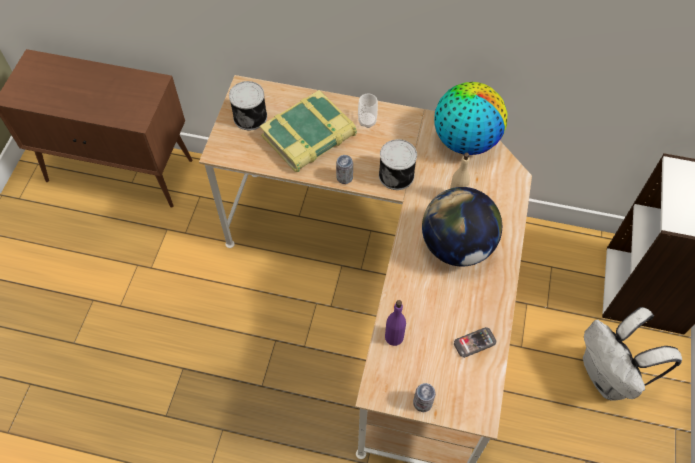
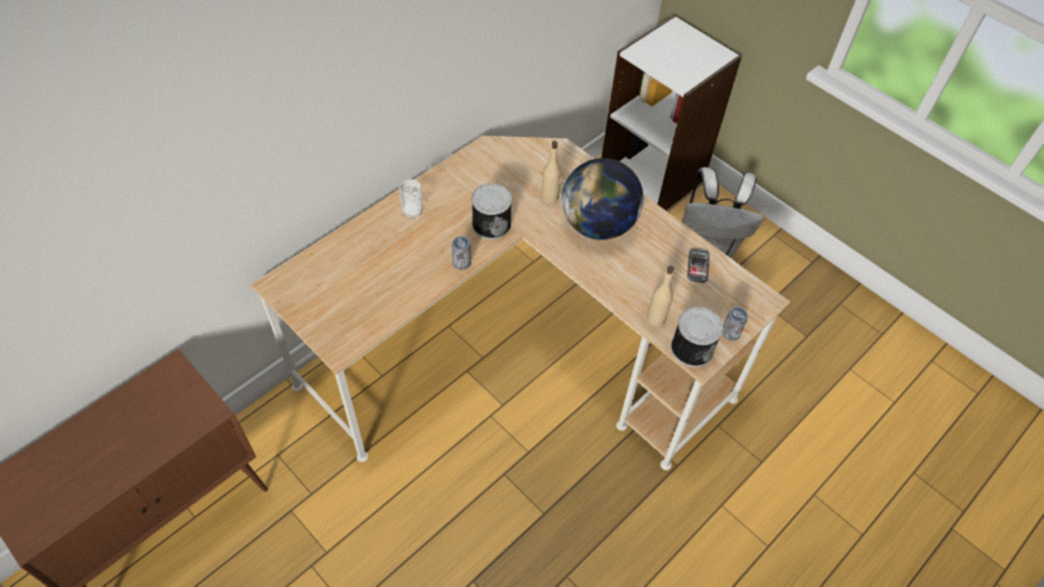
camera: 60 degrees left, 5 degrees down
can [229,81,267,130] -> can moved to [671,307,723,367]
book [260,90,357,172] -> none
purple bottle [385,300,406,346] -> beige bottle [647,265,674,326]
globe [434,82,507,155] -> none

